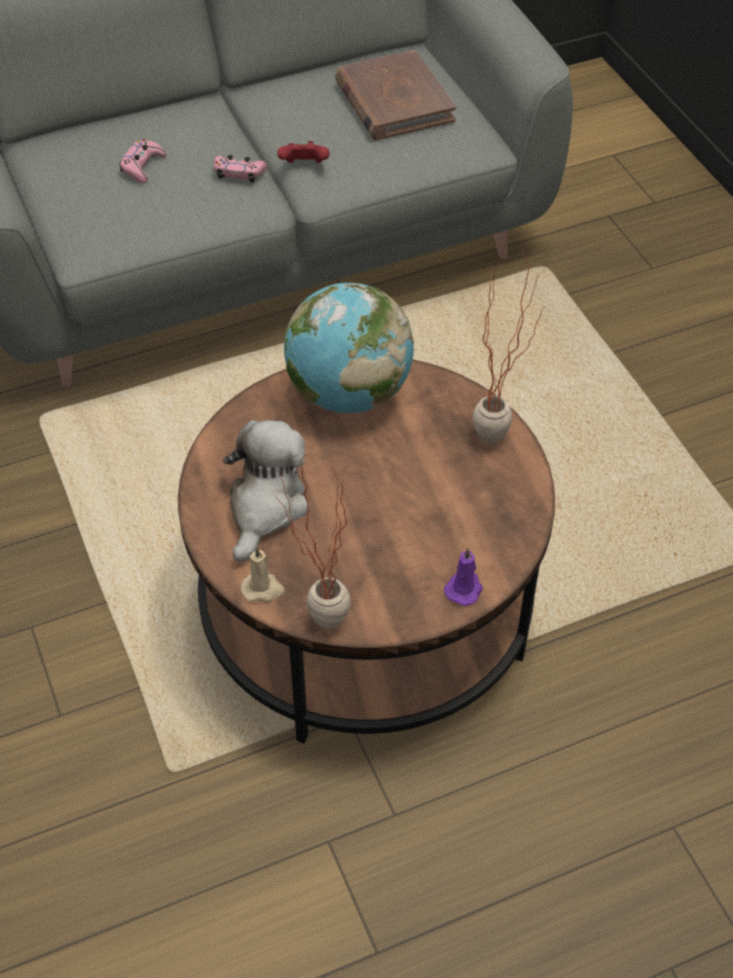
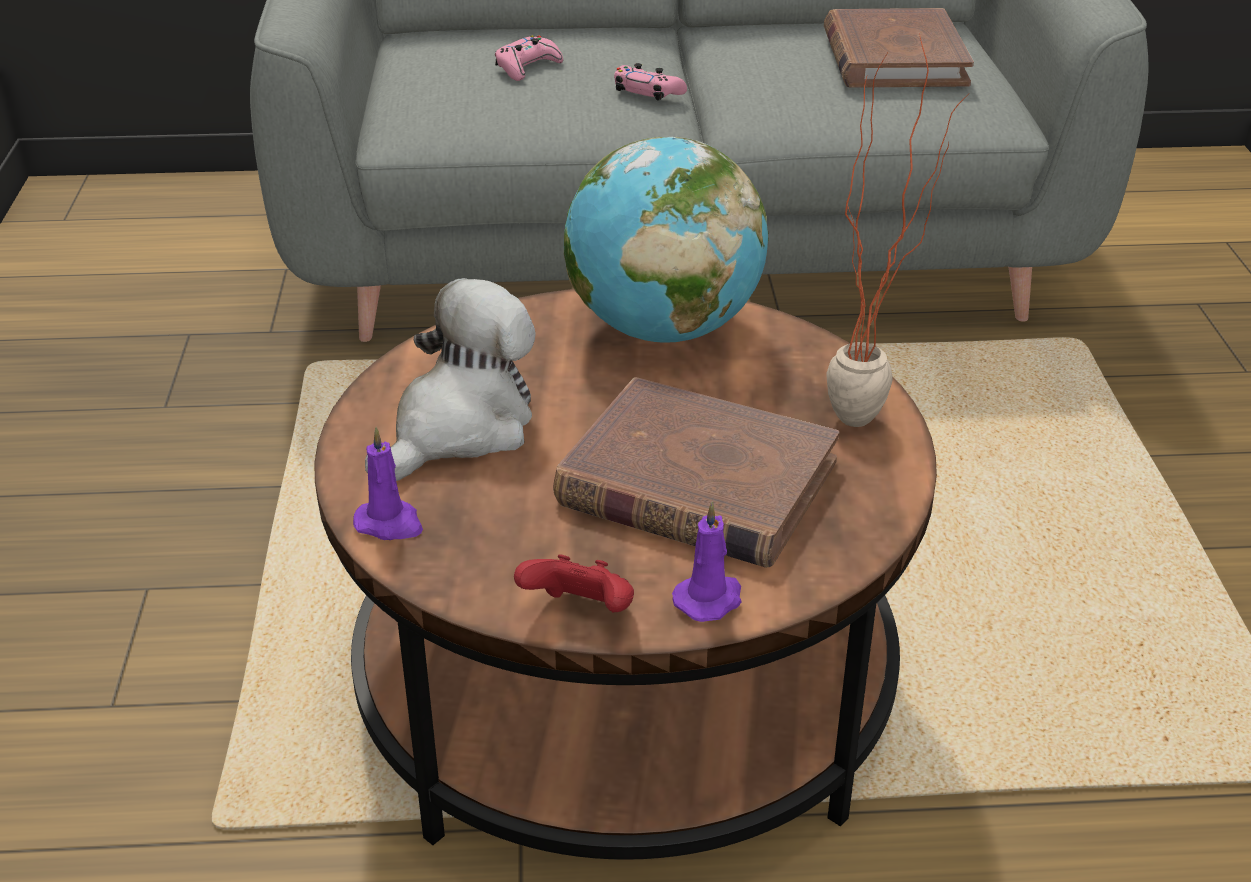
camera: 20 degrees right, 15 degrees down
beige candle [241,547,285,602] -> purple candle [353,427,423,540]
potted plant [275,453,351,628] -> none
red game controller [277,141,330,163] -> red game controller moved to [514,554,634,612]
none -> brown book [553,377,839,568]

